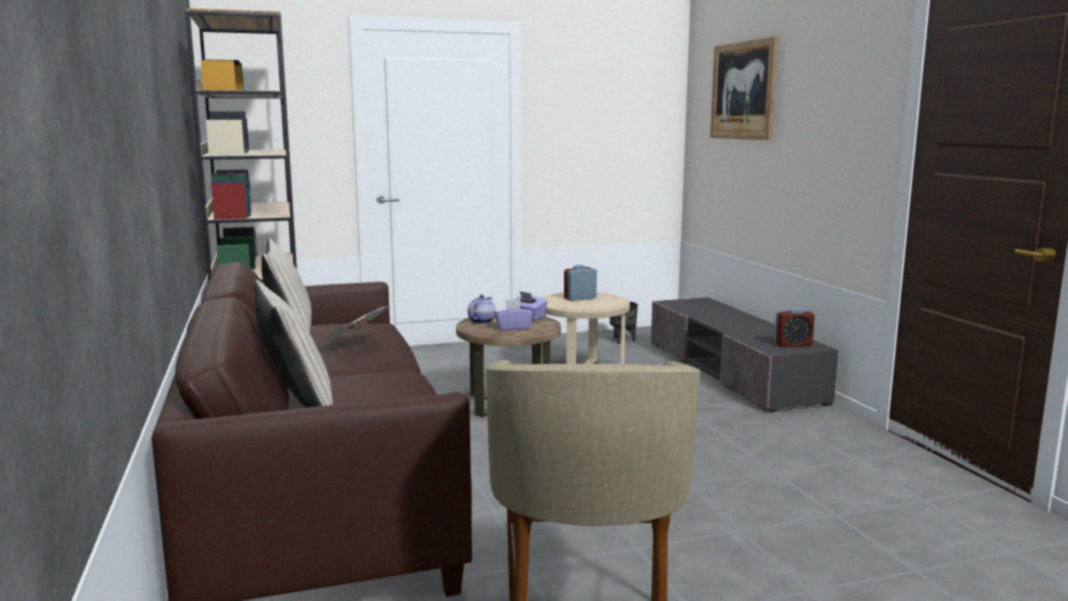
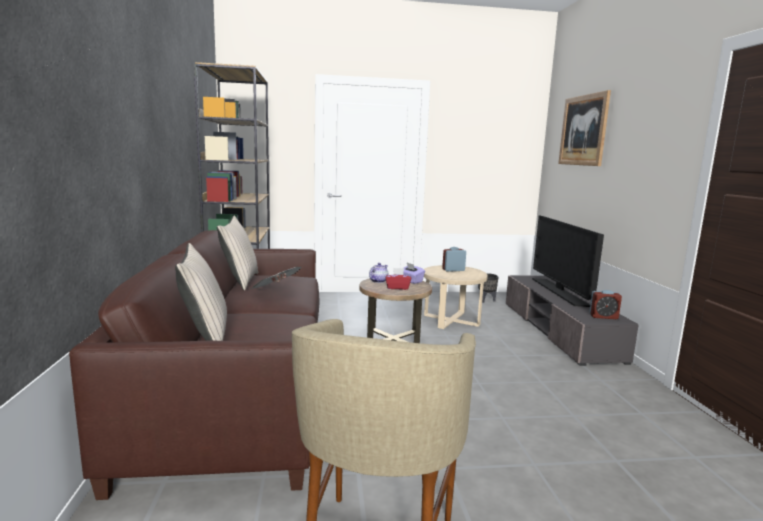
camera: 10 degrees right, 0 degrees up
purple tissue box [494,299,533,331] -> red tissue box [385,268,412,290]
none -> television [532,215,604,307]

